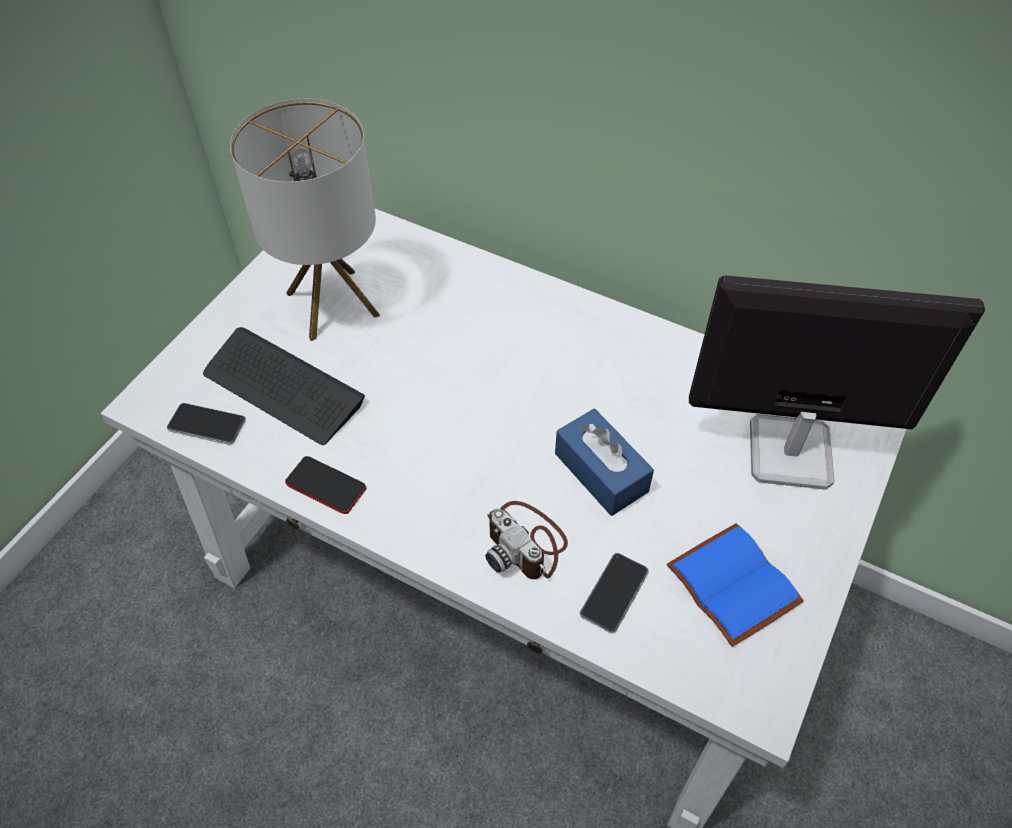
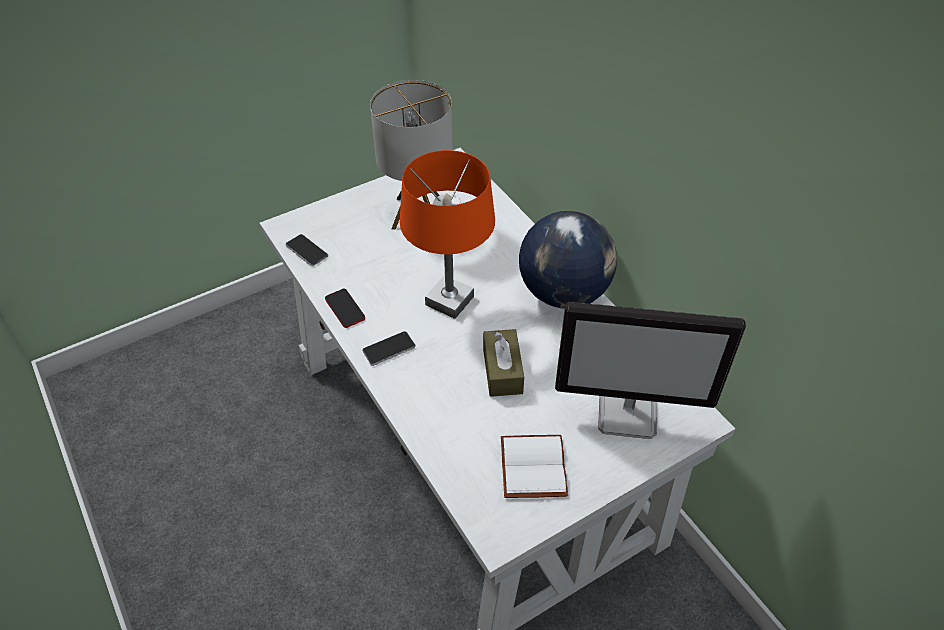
camera: 30 degrees right, 5 degrees down
keyboard [203,327,365,445] -> none
camera [485,501,568,579] -> none
blue tissue box [555,409,654,516] -> brown tissue box [483,329,524,397]
phone [580,553,649,633] -> phone moved to [362,331,416,366]
blue book [667,523,804,647] -> white book [501,435,568,498]
monitor [689,275,985,490] -> monitor turned 150 degrees clockwise [555,302,746,439]
none -> orange table lamp [400,150,495,319]
none -> globe [519,211,617,309]

